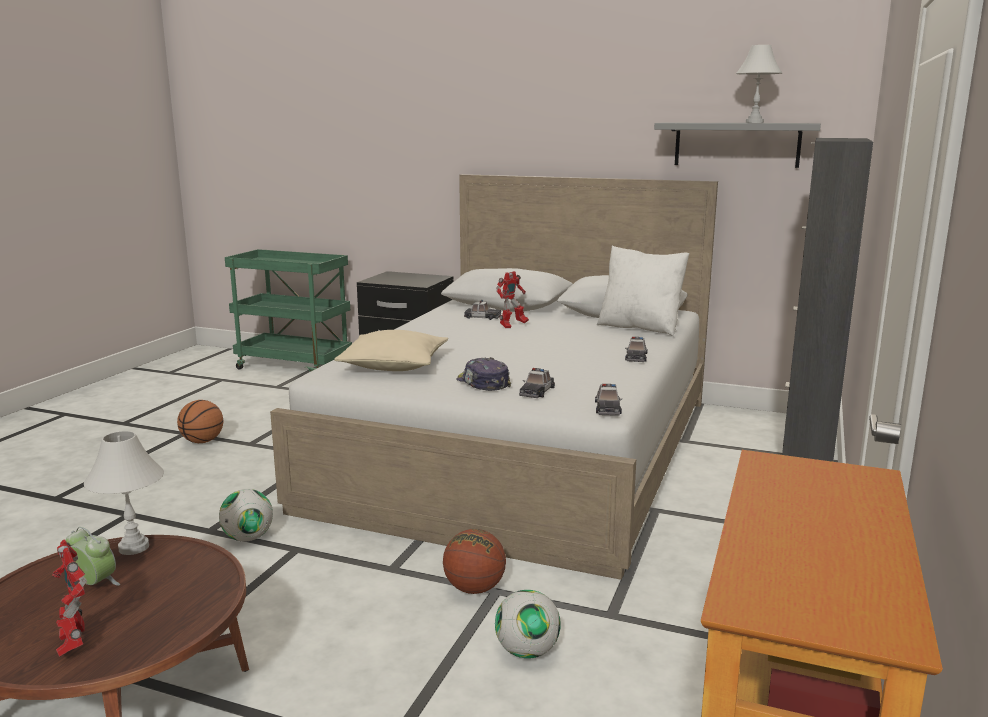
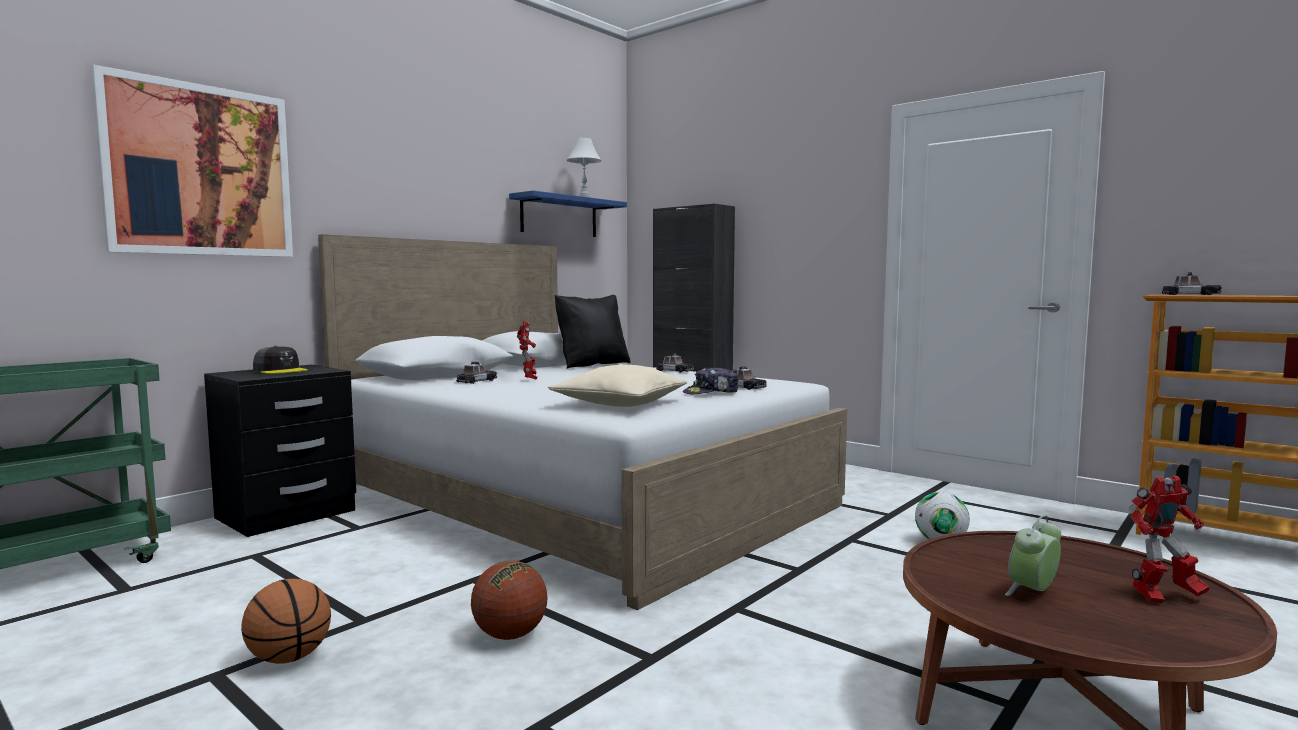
camera: 70 degrees left, 10 degrees down
white table lamp [84,431,164,555] -> none
football [219,489,273,542] -> none
basketball [443,529,506,594] -> basketball moved to [471,561,548,640]
toy car [595,384,622,416] -> toy car moved to [1162,272,1222,295]
white pillow [597,246,689,336] -> black pillow [555,295,631,369]
grey shelf [654,123,821,168] -> blue shelf [509,191,627,237]
none -> picture [91,65,293,257]
none -> grey cap [253,346,308,374]

